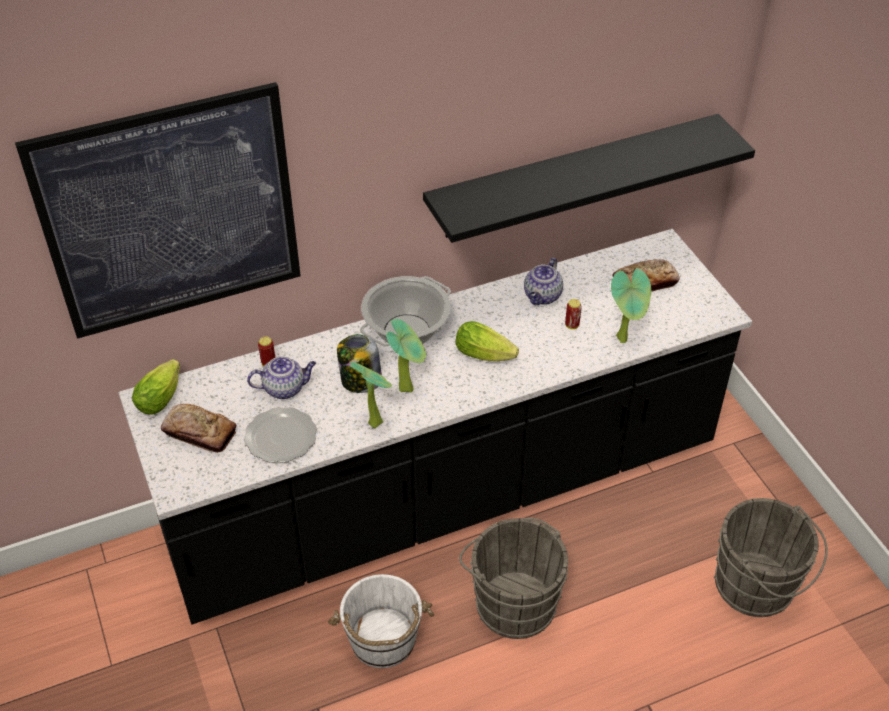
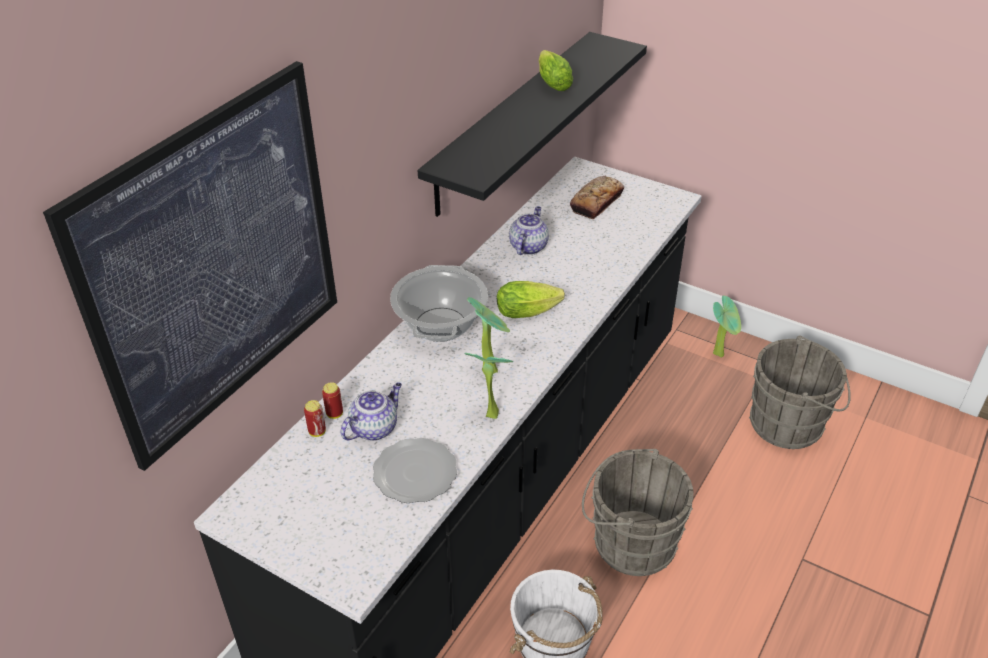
camera: 35 degrees left, 5 degrees down
lettuce [132,359,180,415] -> lettuce moved to [539,50,573,91]
bread [161,404,236,453] -> none
jar [337,334,382,393] -> none
teapot [524,258,563,305] -> teapot turned 150 degrees counterclockwise [509,206,549,255]
can [565,299,582,329] -> can moved to [304,400,326,437]
potted plant [611,268,651,343] -> potted plant moved to [713,296,741,358]

